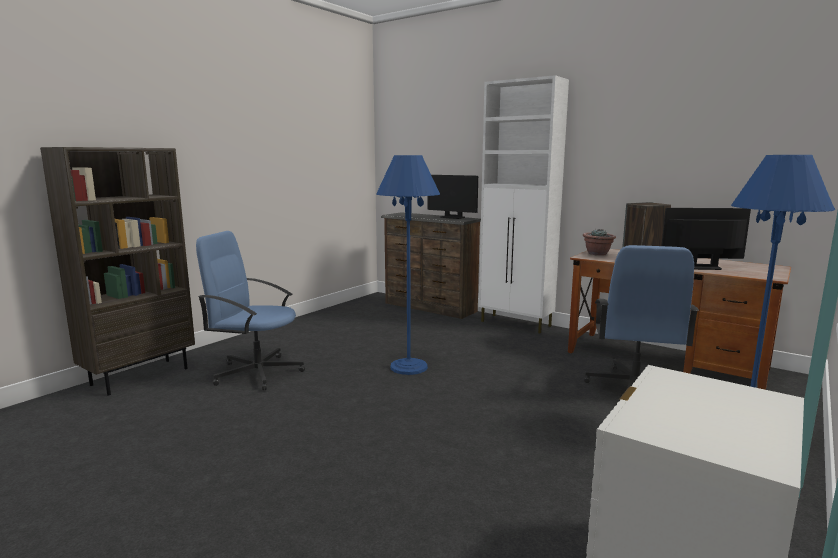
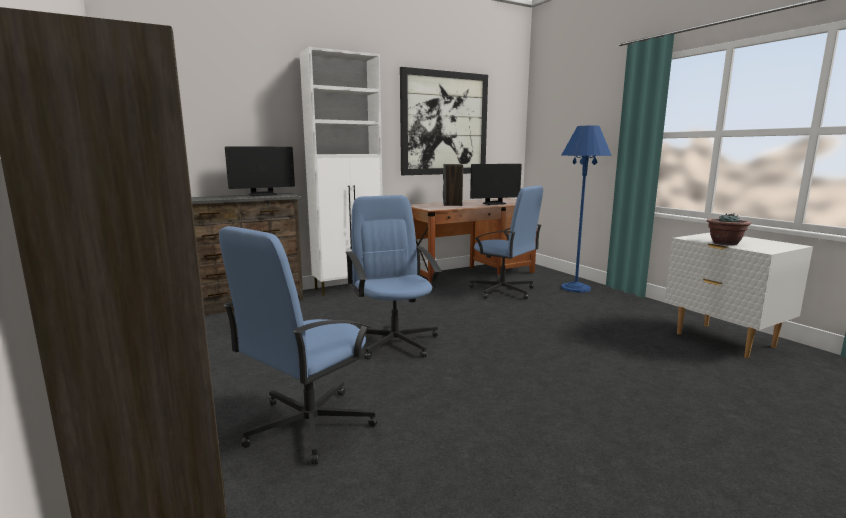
camera: 65 degrees left, 0 degrees up
blue floor lamp [376,155,440,375] -> blue office chair [345,195,441,360]
potted plant [583,229,616,256] -> potted plant moved to [706,213,751,245]
monitor [662,208,751,270] -> monitor turned 135 degrees counterclockwise [470,164,522,205]
none -> picture [400,67,488,175]

